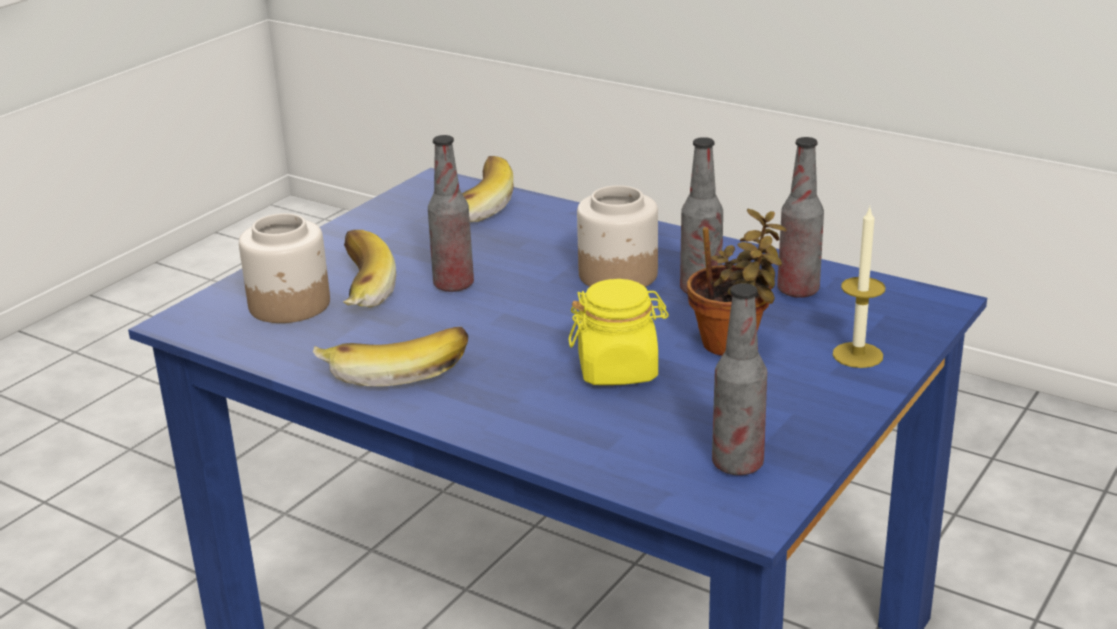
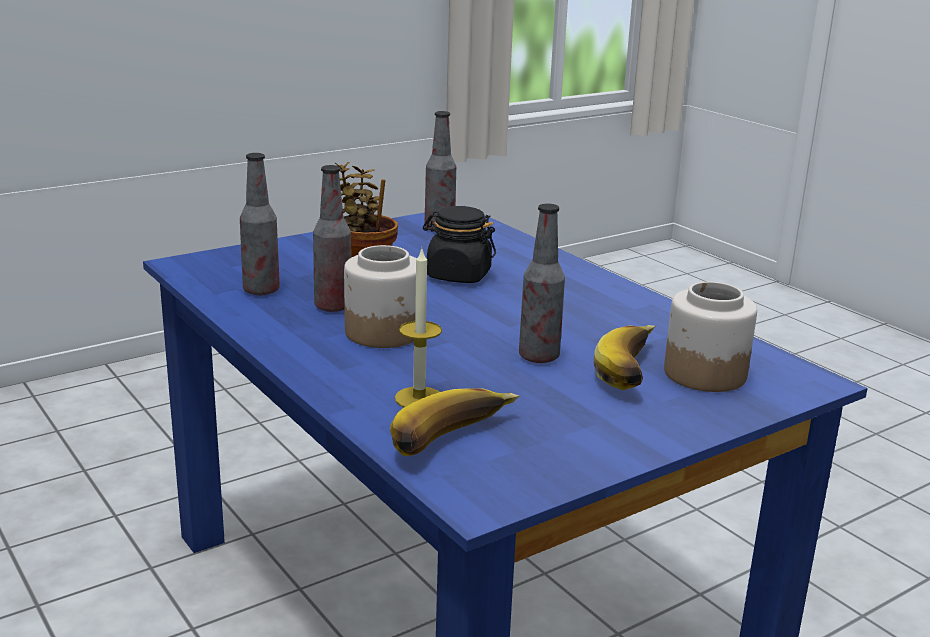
camera: 160 degrees left, 5 degrees down
banana [313,327,468,387] -> none
yellow jar [568,279,669,385] -> black jar [423,206,496,283]
candle [833,207,886,368] -> candle moved to [395,249,442,407]

